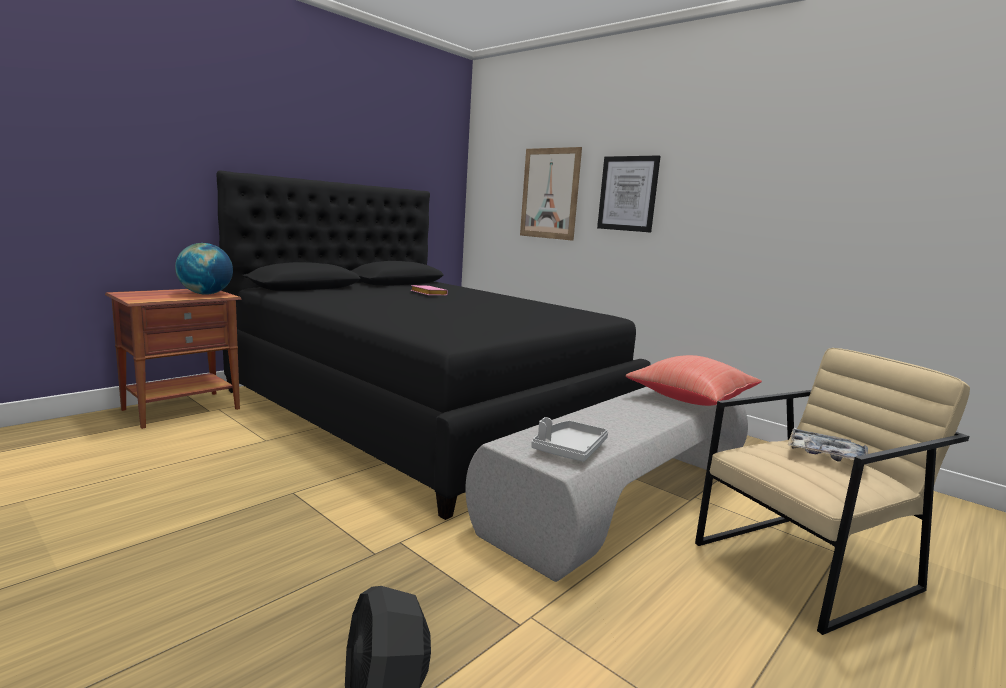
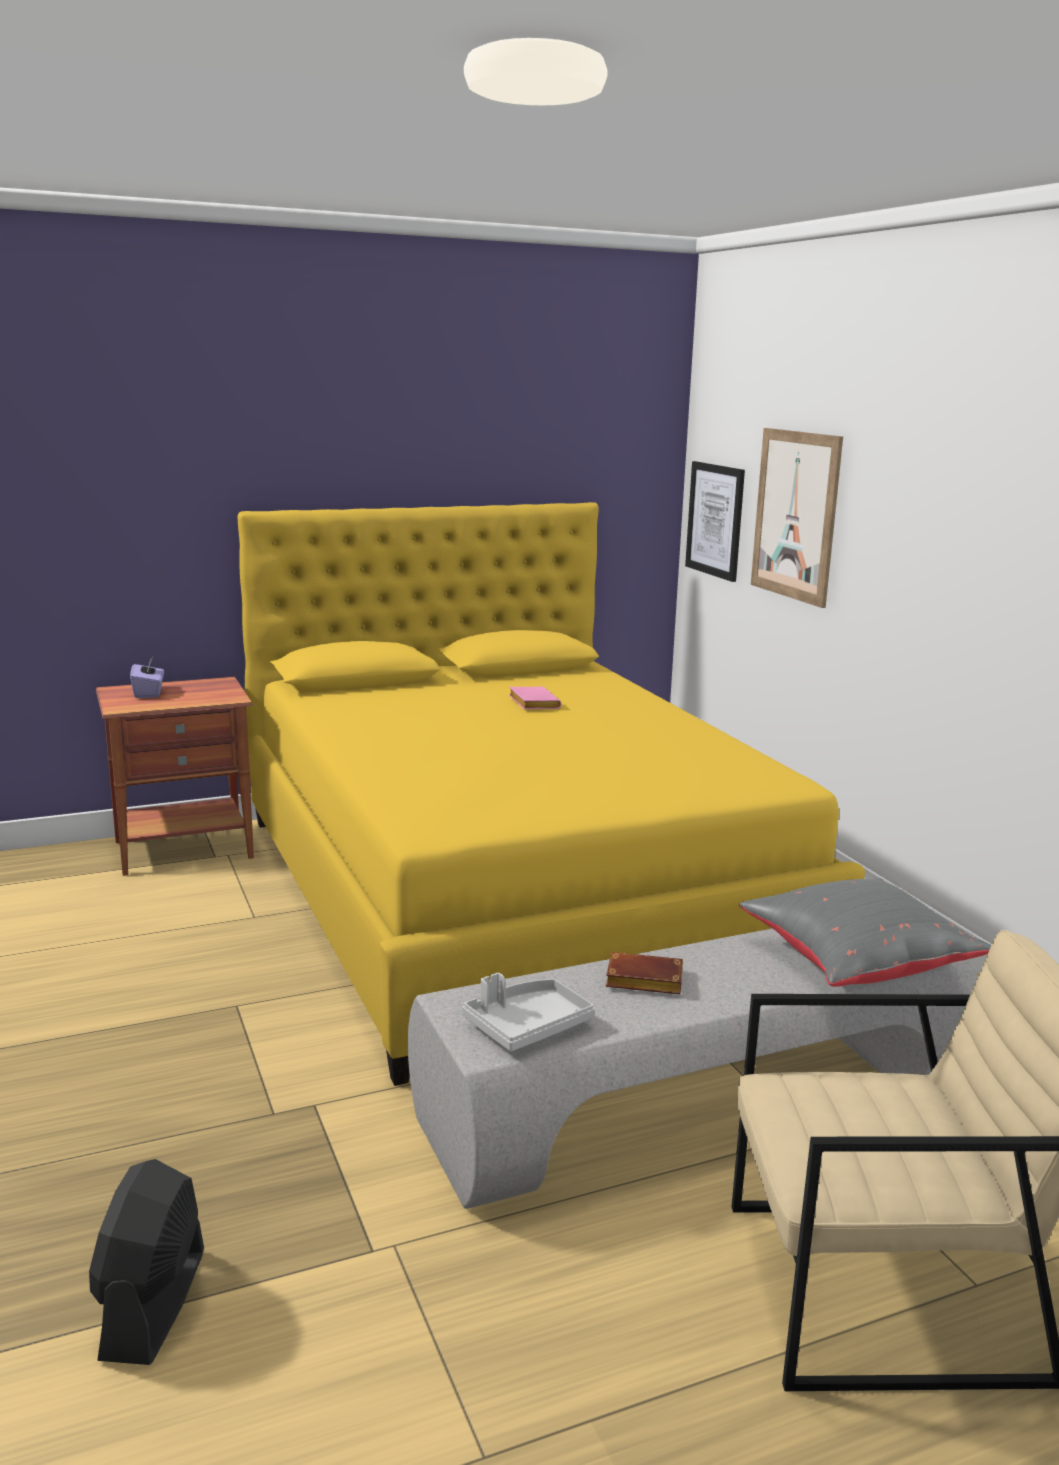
camera: 25 degrees right, 5 degrees up
globe [175,243,233,295] -> none
black bed [216,171,651,520] -> yellow bed [238,502,865,1086]
picture [597,155,661,232] -> picture moved to [685,461,745,582]
red pillow [626,355,762,406] -> grey pillow [739,878,991,987]
tray [788,428,869,465] -> none
none -> purple tissue box [130,657,164,698]
none -> brown book [606,952,683,995]

